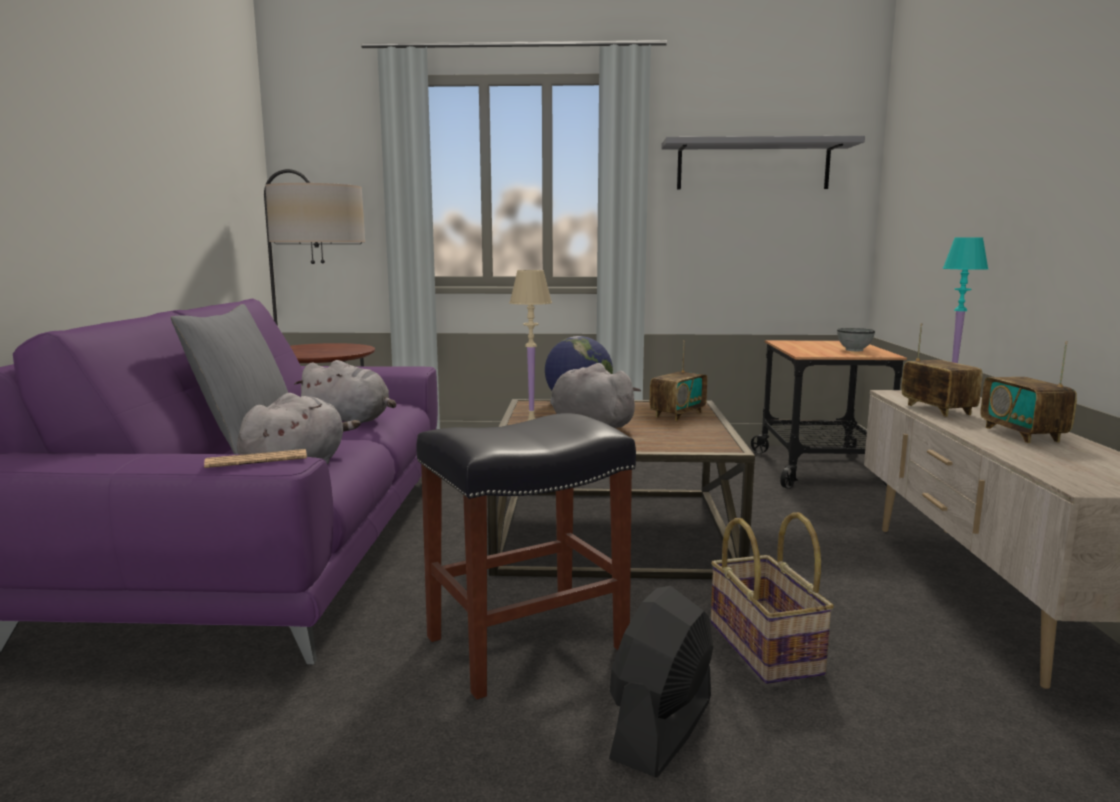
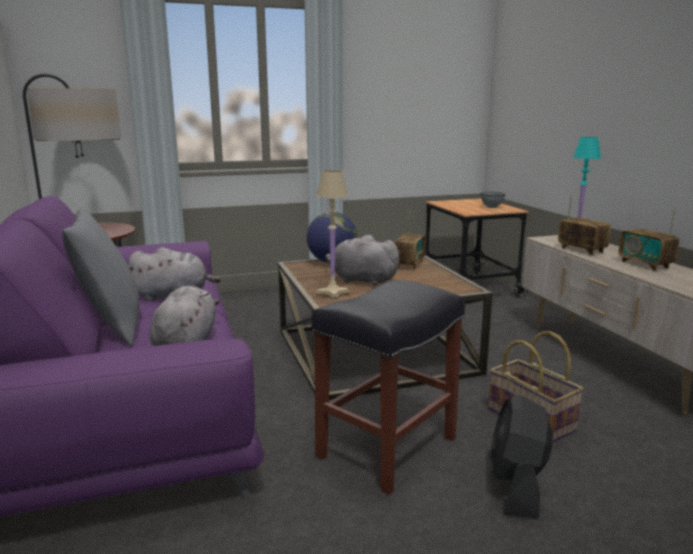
camera: 20 degrees left, 5 degrees up
newspaper [204,449,307,468] -> none
grey shelf [661,136,865,189] -> none

